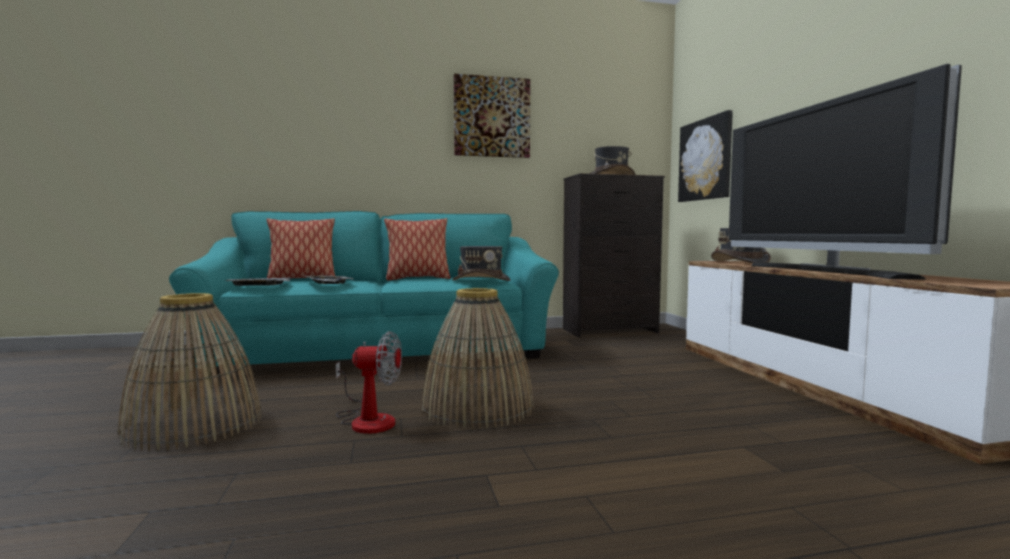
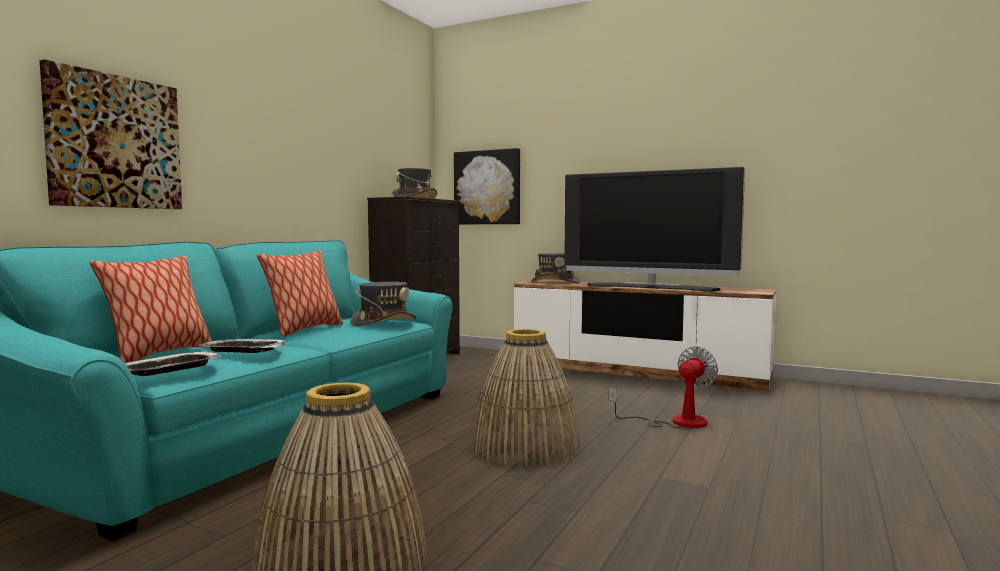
camera: 50 degrees left, 0 degrees up
fan [336,331,402,434] -> fan moved to [608,346,718,428]
picture [454,74,530,158] -> picture moved to [39,59,182,209]

